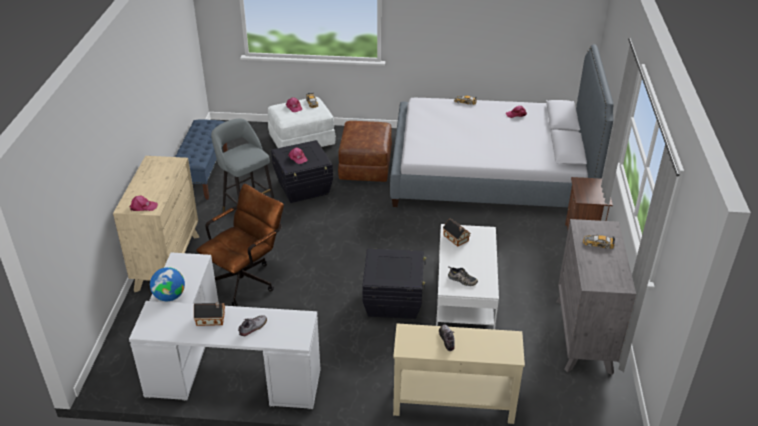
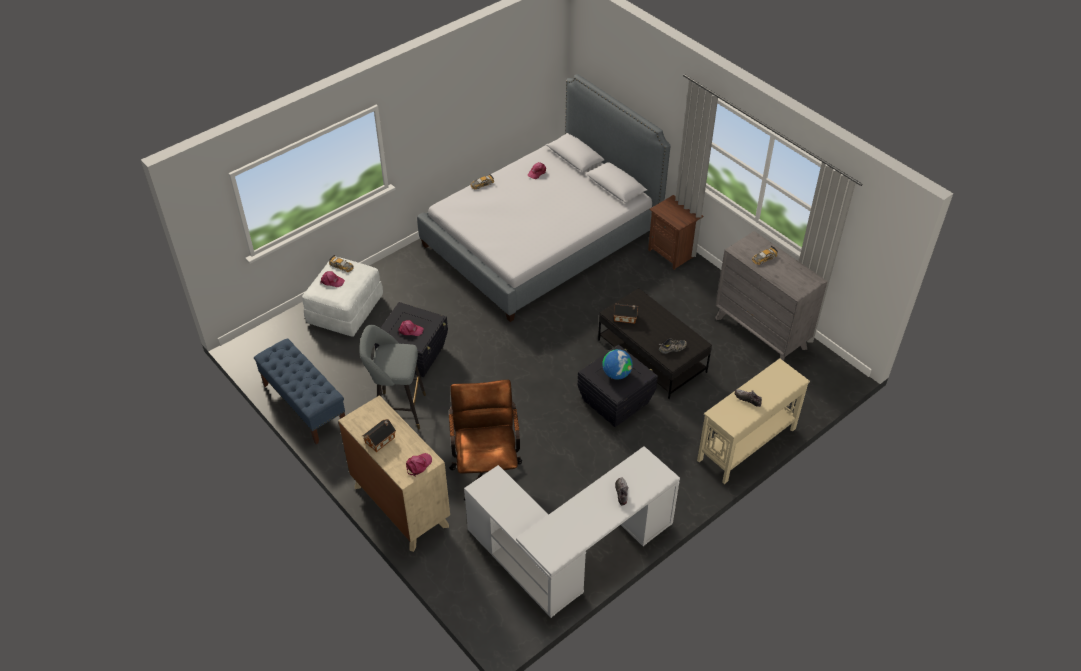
camera: 45 degrees left, 10 degrees up
globe [150,267,185,301] -> globe moved to [602,349,633,379]
toy house [194,302,225,326] -> toy house moved to [363,419,396,452]
brown ottoman [338,121,392,182] -> none
white coffee table [436,224,499,330] -> black coffee table [598,288,712,399]

